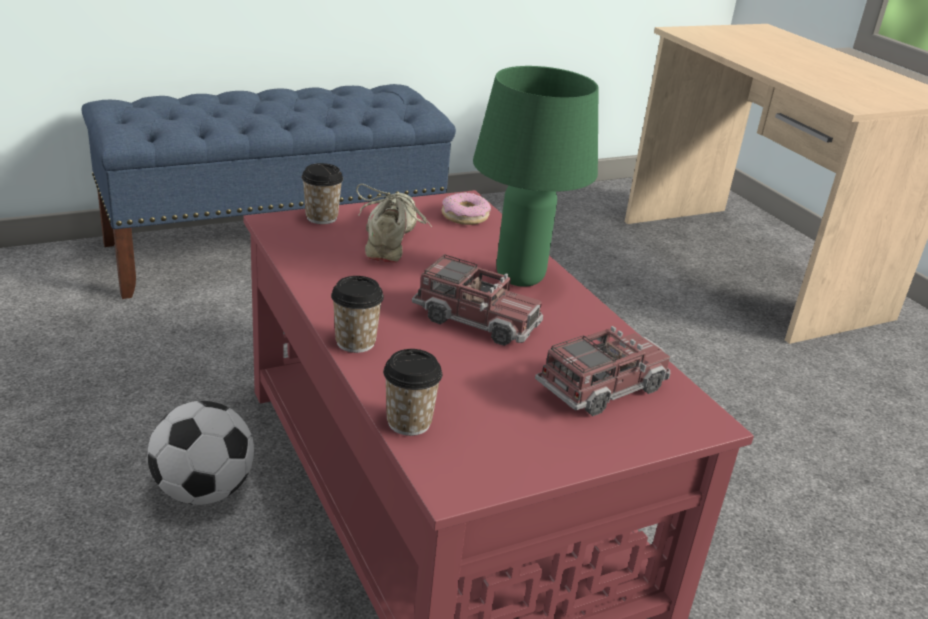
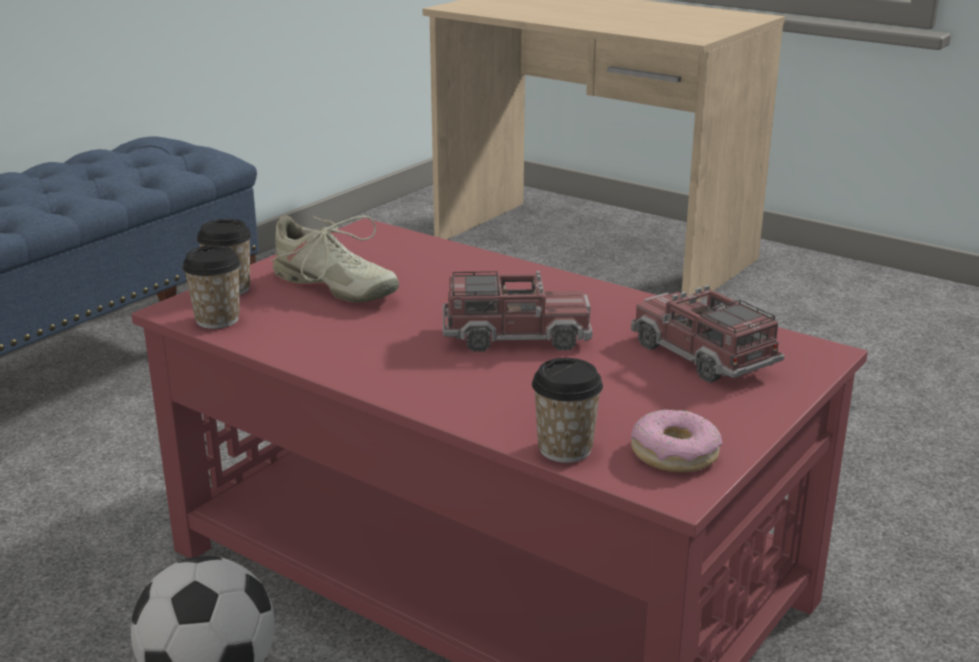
camera: 25 degrees left, 5 degrees down
cup [331,276,384,353] -> cup moved to [182,245,241,329]
beige shoe [356,184,432,263] -> beige shoe turned 150 degrees clockwise [271,215,399,302]
donut [441,192,491,225] -> donut moved to [631,409,722,472]
green table lamp [473,66,599,287] -> none
toy truck [535,326,670,416] -> toy truck turned 60 degrees counterclockwise [631,285,784,383]

